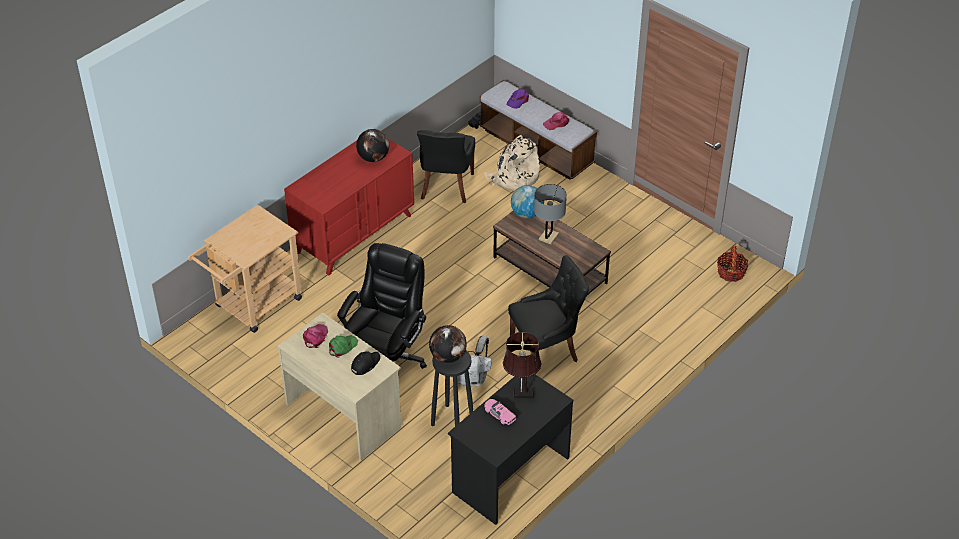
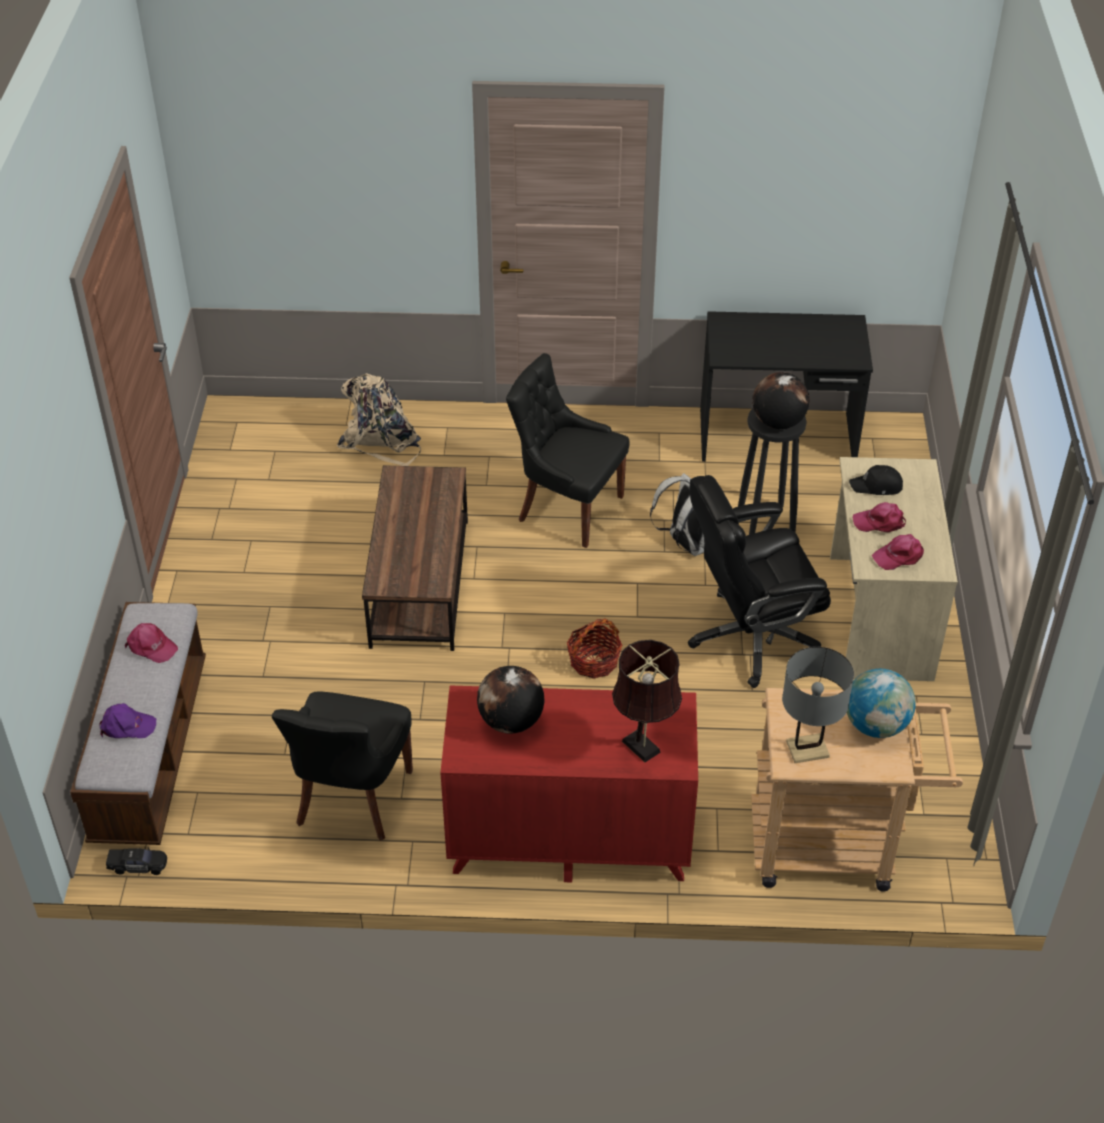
camera: 130 degrees left, 0 degrees up
green cap [329,335,358,358] -> pink cap [852,502,906,532]
black chair [417,130,475,203] -> black chair turned 135 degrees clockwise [272,691,413,841]
beige backpack [484,135,540,191] -> beige backpack moved to [337,373,421,466]
pink toy car [485,399,516,425] -> none
brown table lamp [503,332,542,398] -> brown table lamp moved to [612,640,682,762]
globe [511,185,544,219] -> globe moved to [847,669,916,738]
grey table lamp [534,184,567,245] -> grey table lamp moved to [782,647,854,763]
basket [717,246,748,282] -> basket moved to [567,618,623,679]

